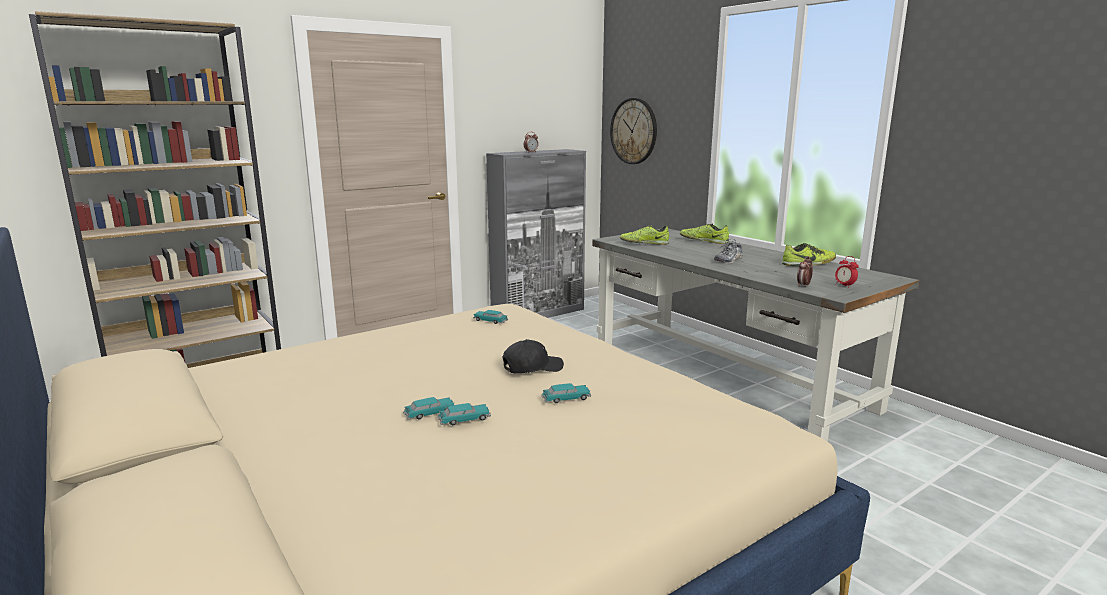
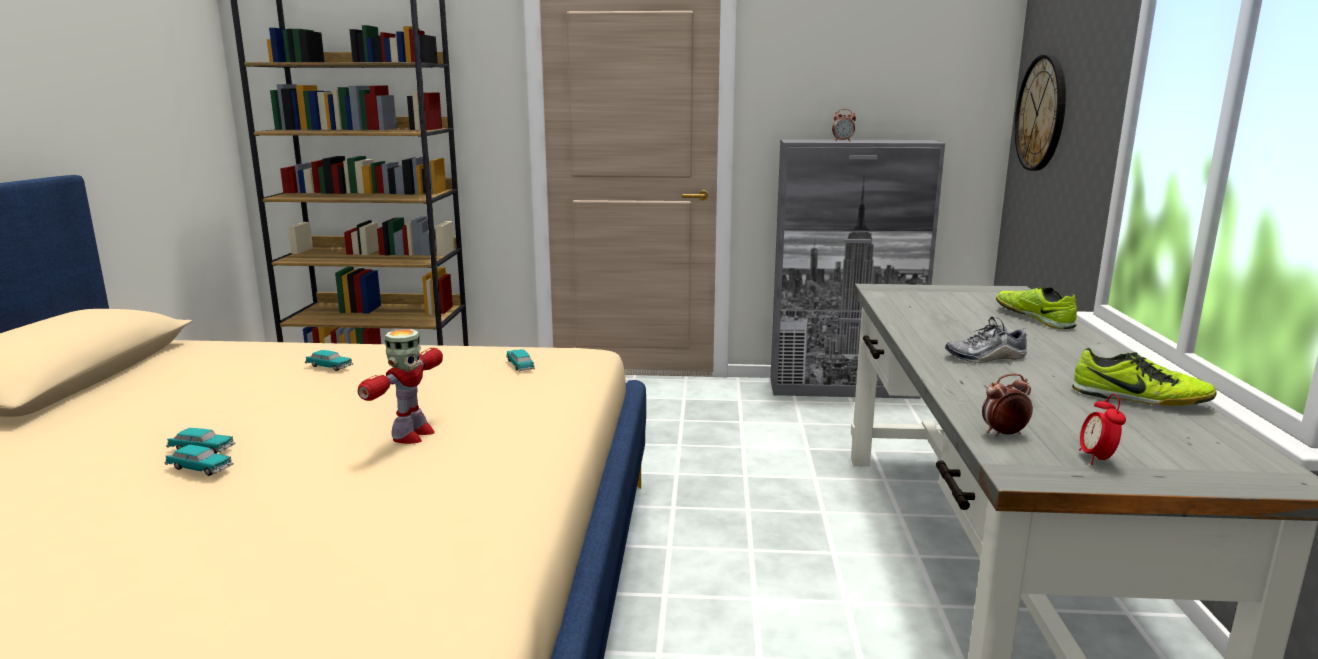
camera: 40 degrees right, 0 degrees up
black cap [502,339,564,374] -> toy robot [358,329,443,444]
toy car [541,383,591,403] -> toy car moved to [305,350,353,371]
shoe [620,225,669,245] -> none

